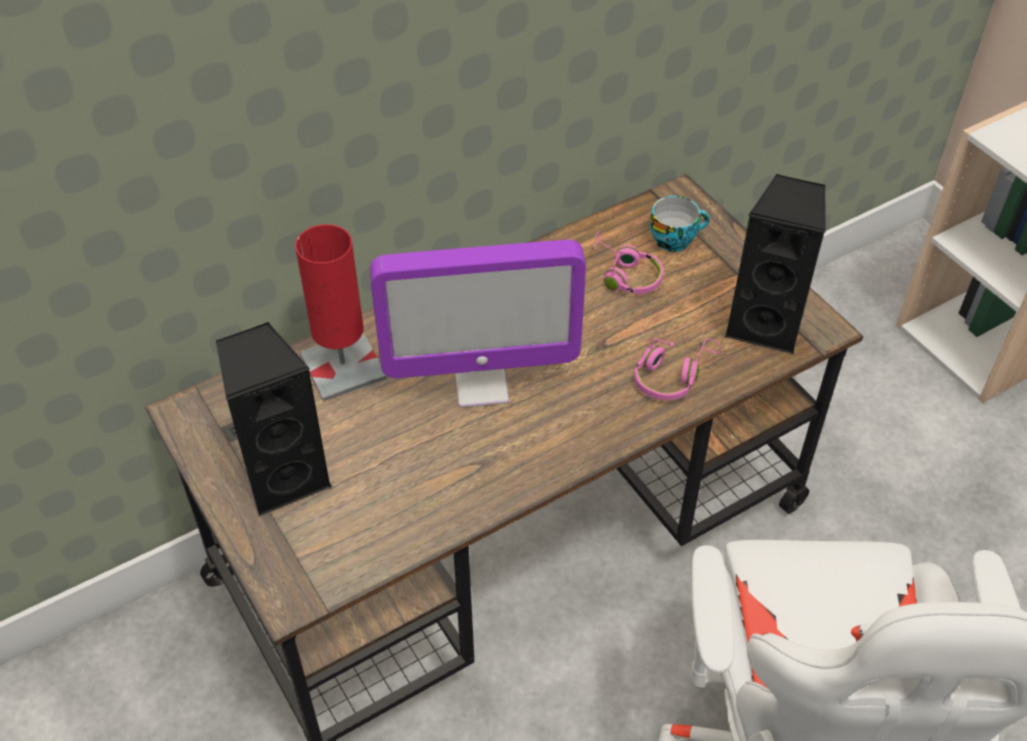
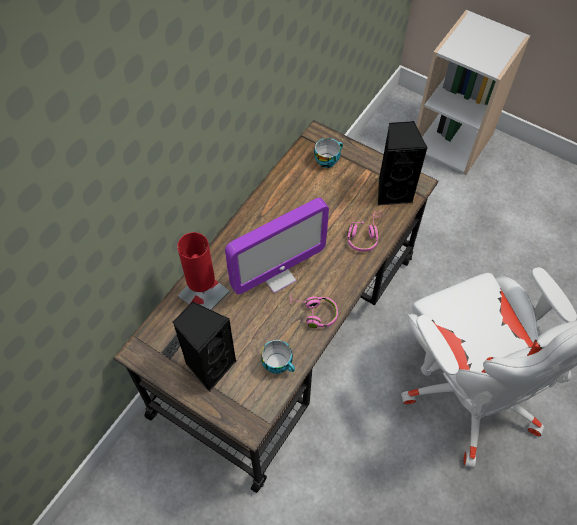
camera: 25 degrees left, 10 degrees up
pink headphones [591,231,664,294] -> pink headphones moved to [290,293,338,328]
none -> cup [261,340,295,374]

